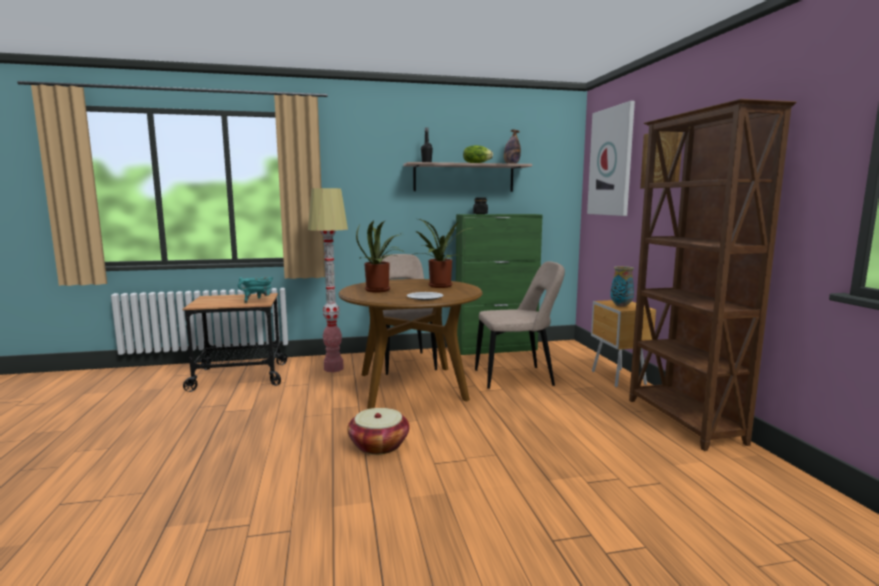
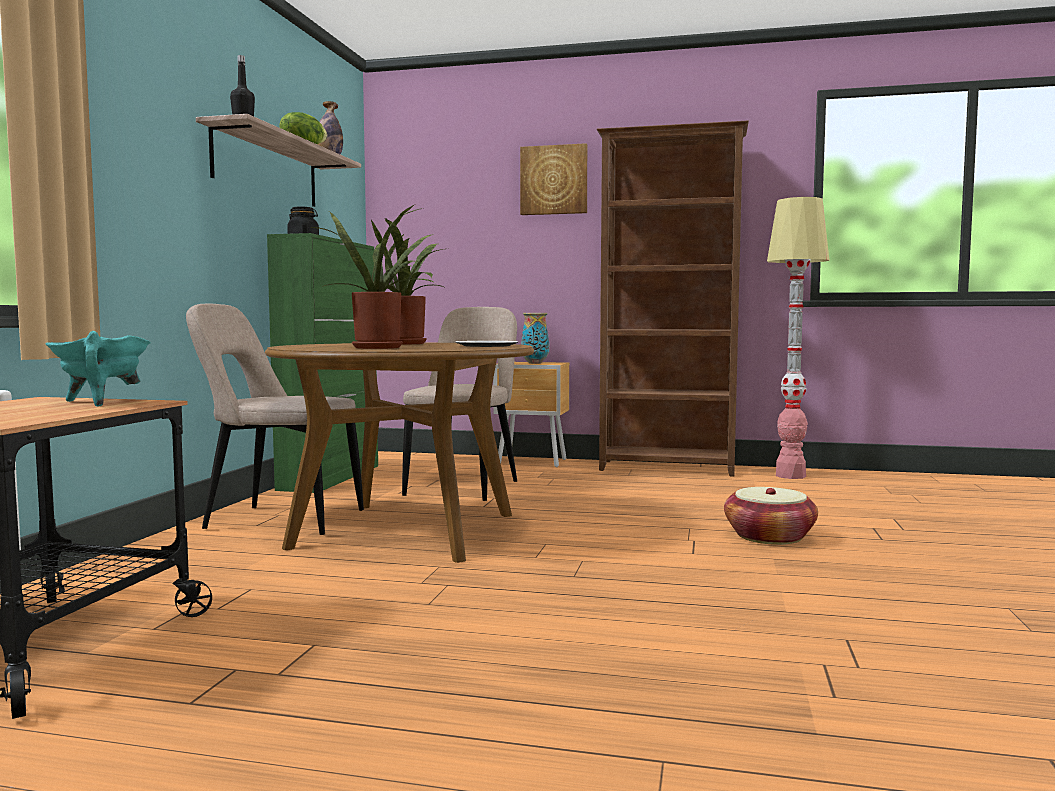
camera: 65 degrees left, 5 degrees down
floor lamp [308,188,348,372] -> floor lamp moved to [767,197,829,479]
basket [347,408,409,455] -> basket moved to [724,487,818,545]
picture [587,101,635,216] -> none

